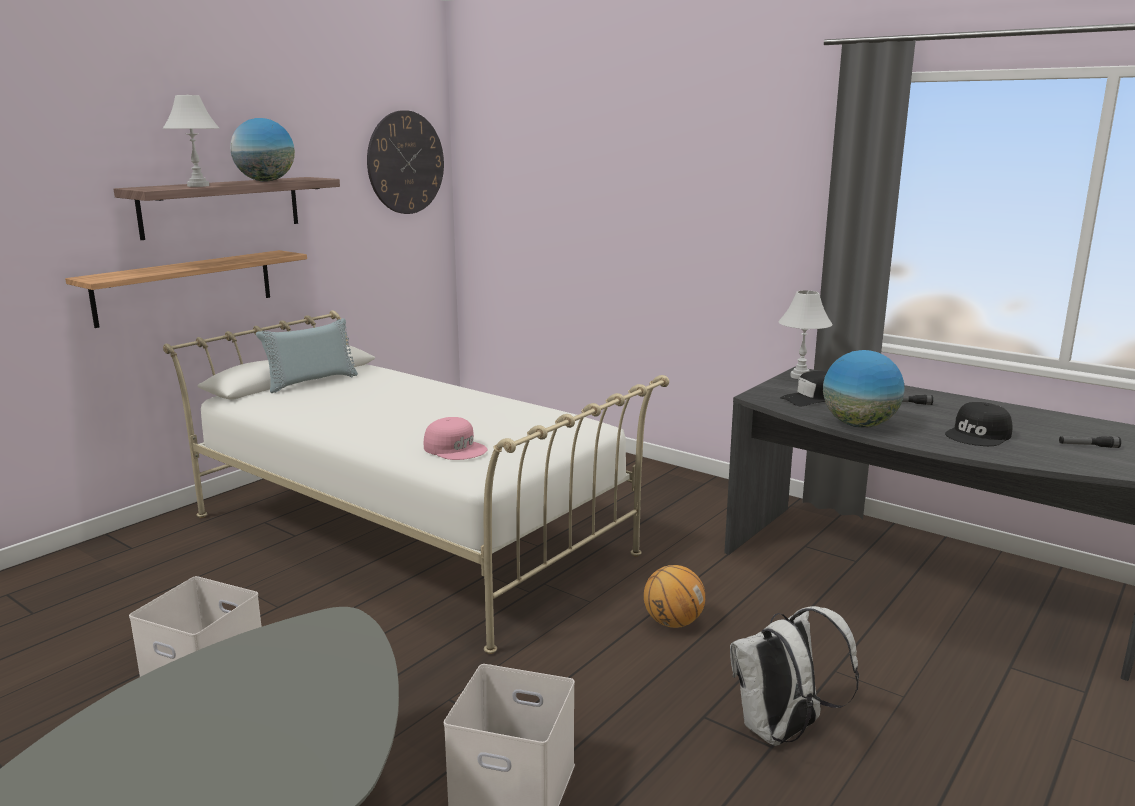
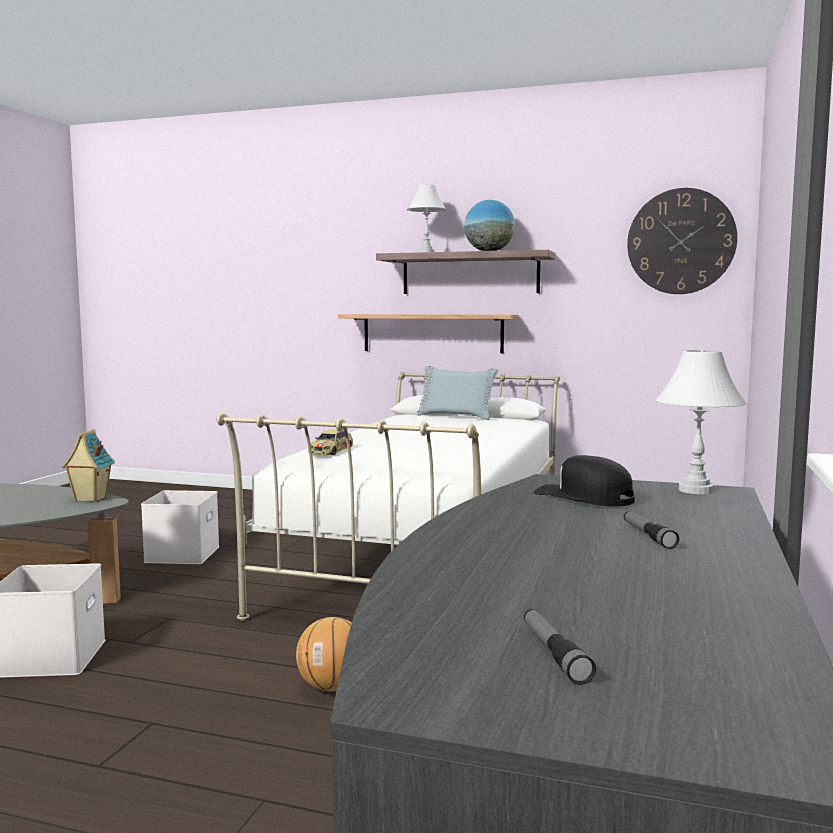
camera: 70 degrees right, 10 degrees down
pink cap [424,417,488,460] -> toy car [308,430,353,455]
white backpack [730,606,859,746] -> none
globe [823,350,905,428] -> none
black cap [945,402,1013,446] -> none
none -> toy house [62,429,115,502]

